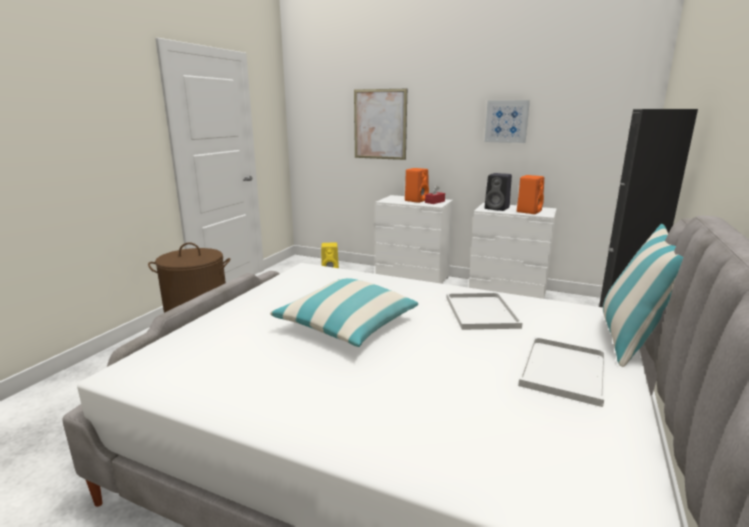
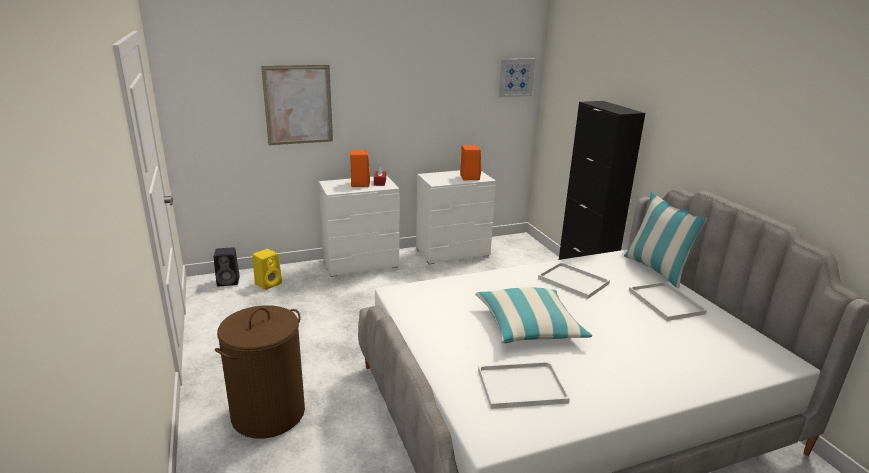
camera: 45 degrees left, 5 degrees up
picture [485,100,530,143] -> picture moved to [499,59,535,97]
black speaker [485,173,512,211] -> black speaker moved to [214,247,240,286]
none -> white tray [478,362,570,409]

